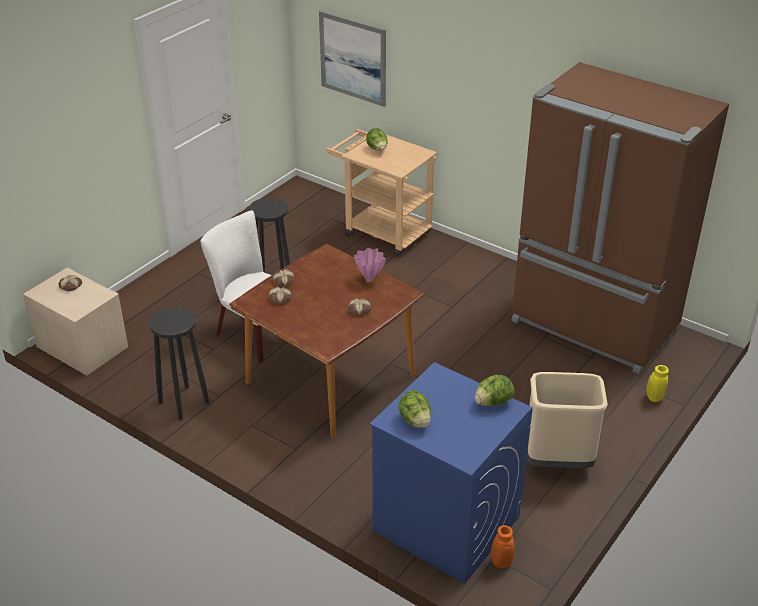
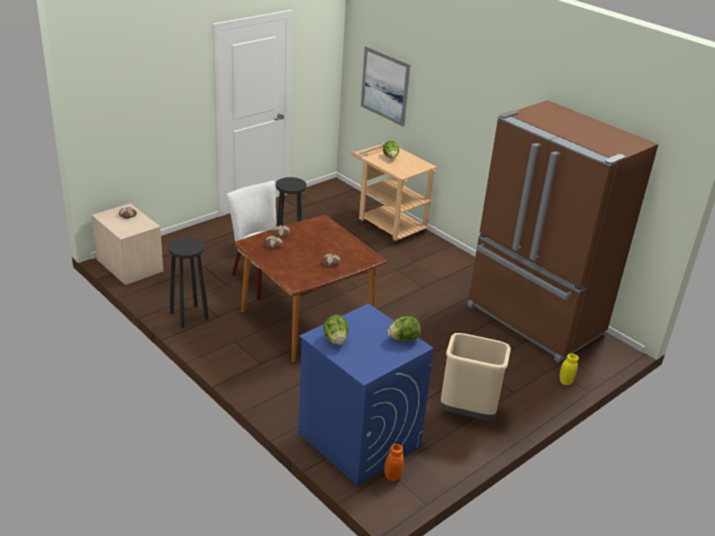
camera: 10 degrees right, 5 degrees down
pink vase [354,248,386,282] -> none

